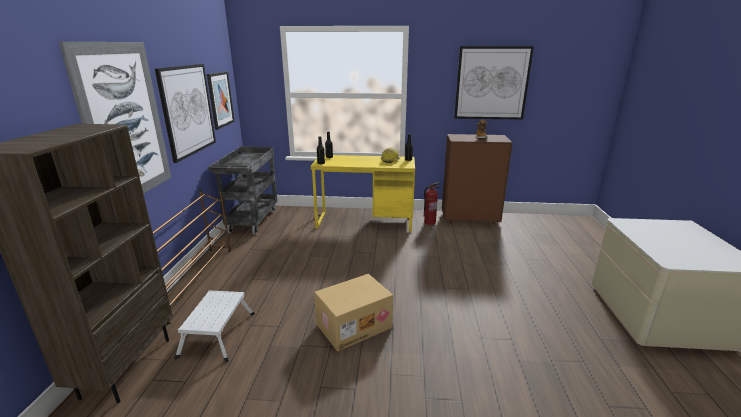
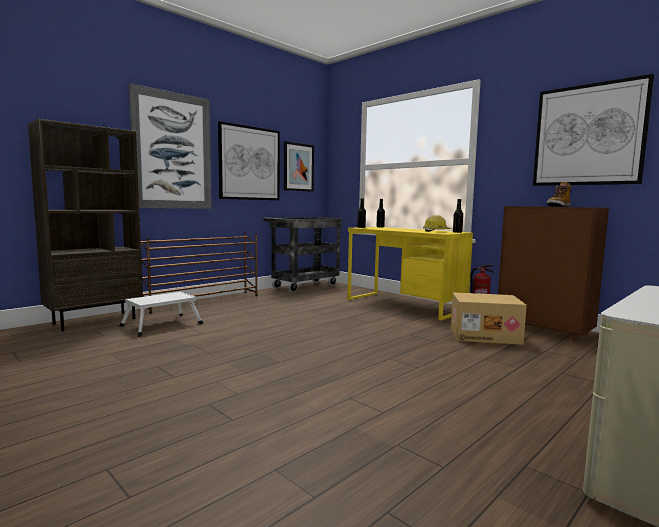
camera: 40 degrees right, 15 degrees down
cardboard box [314,274,393,352] -> cardboard box moved to [451,293,527,345]

